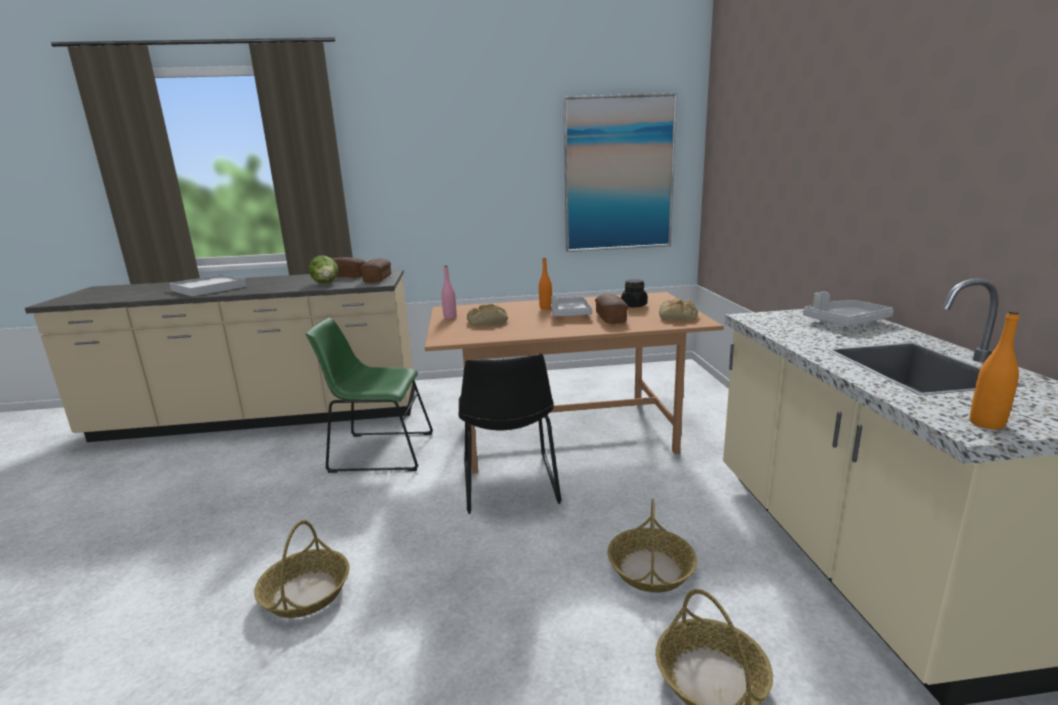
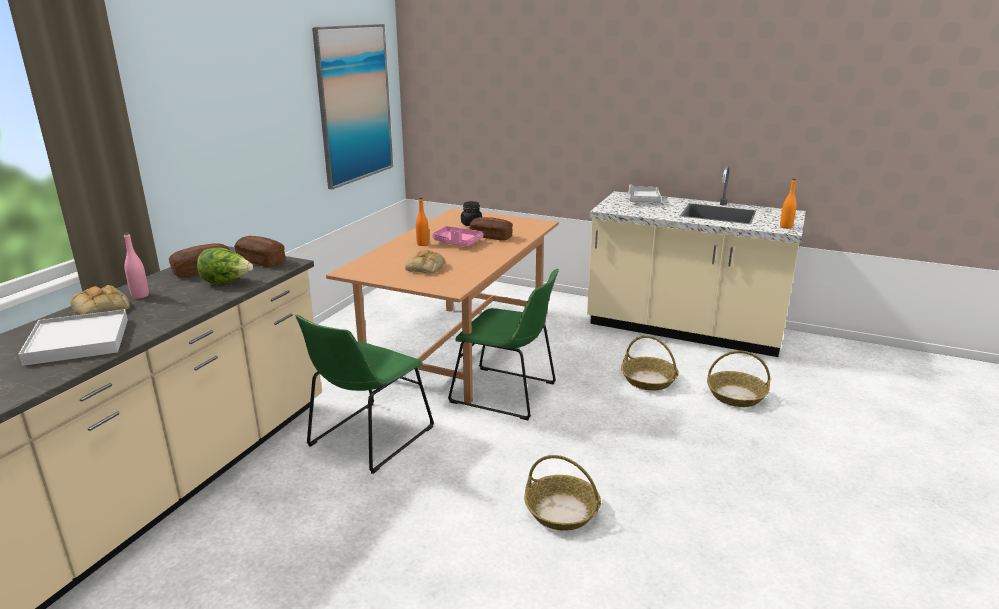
camera: 60 degrees left, 5 degrees up
pink bottle [441,266,457,319] -> pink bottle moved to [124,232,149,299]
black chair [459,354,561,514] -> green chair [448,269,559,420]
grey tray [551,296,592,316] -> pink tray [432,226,483,247]
bread [659,298,698,320] -> bread moved to [70,285,130,315]

